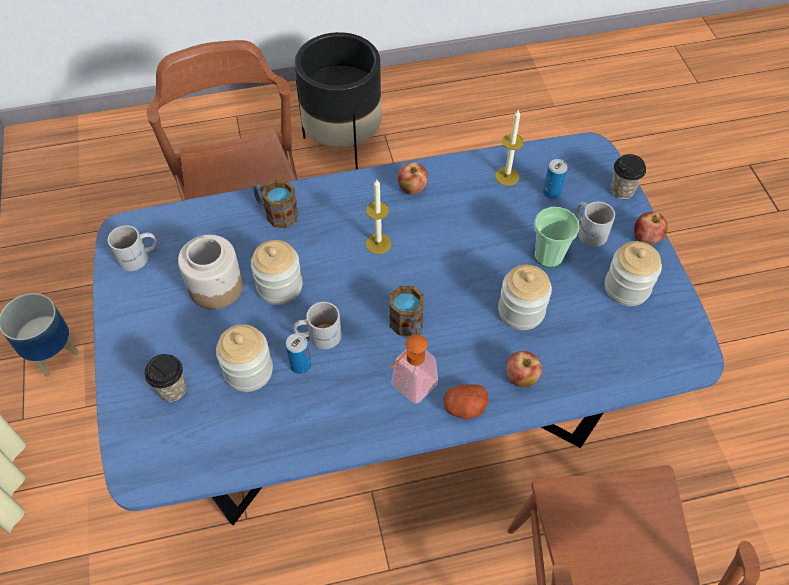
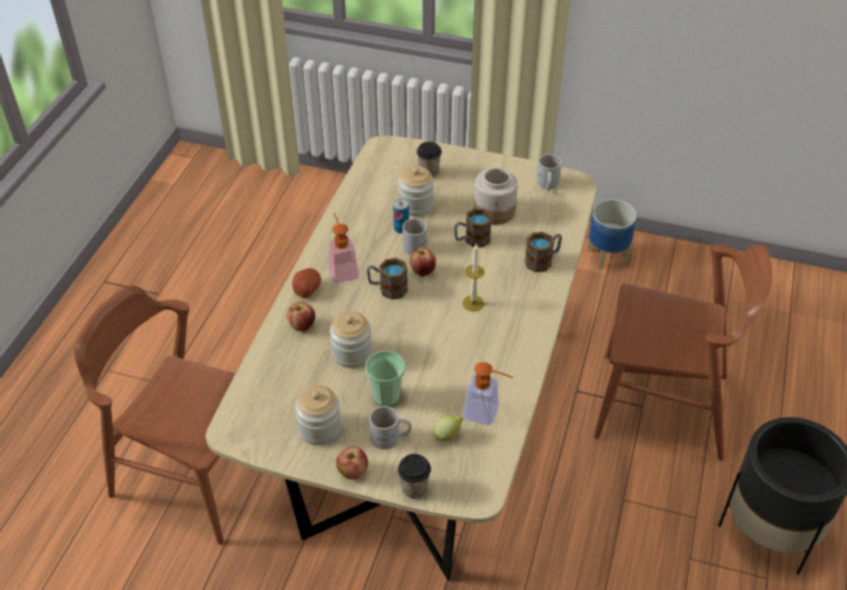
camera: 120 degrees right, 10 degrees down
blue dining table [93,133,724,525] -> beige dining table [205,136,597,581]
jar [251,240,303,305] -> mug [454,208,492,248]
apple [397,162,428,195] -> apple moved to [410,248,436,277]
candle [495,109,524,186] -> soap dispenser [463,362,513,425]
can [543,159,568,199] -> lemon [433,415,463,442]

